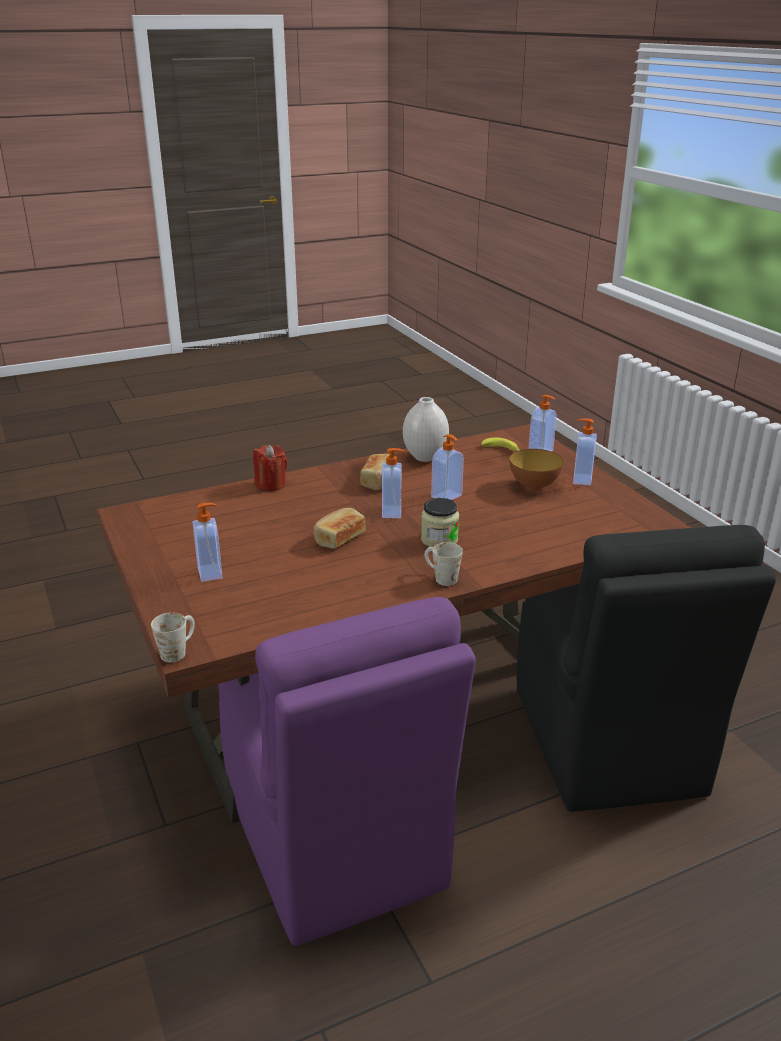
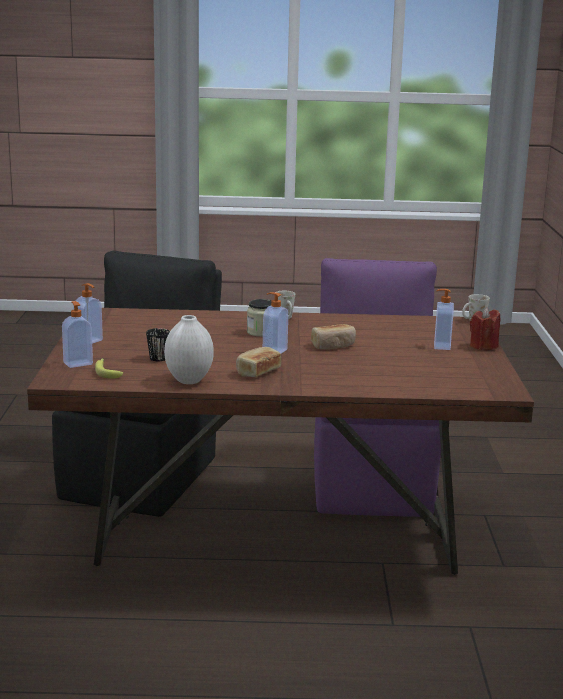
camera: 155 degrees left, 10 degrees down
red candle [253,445,287,491] -> red candle moved to [470,308,500,350]
soap dispenser [431,434,464,500] -> none
bowl [510,449,564,491] -> none
none -> black mug [146,328,170,361]

